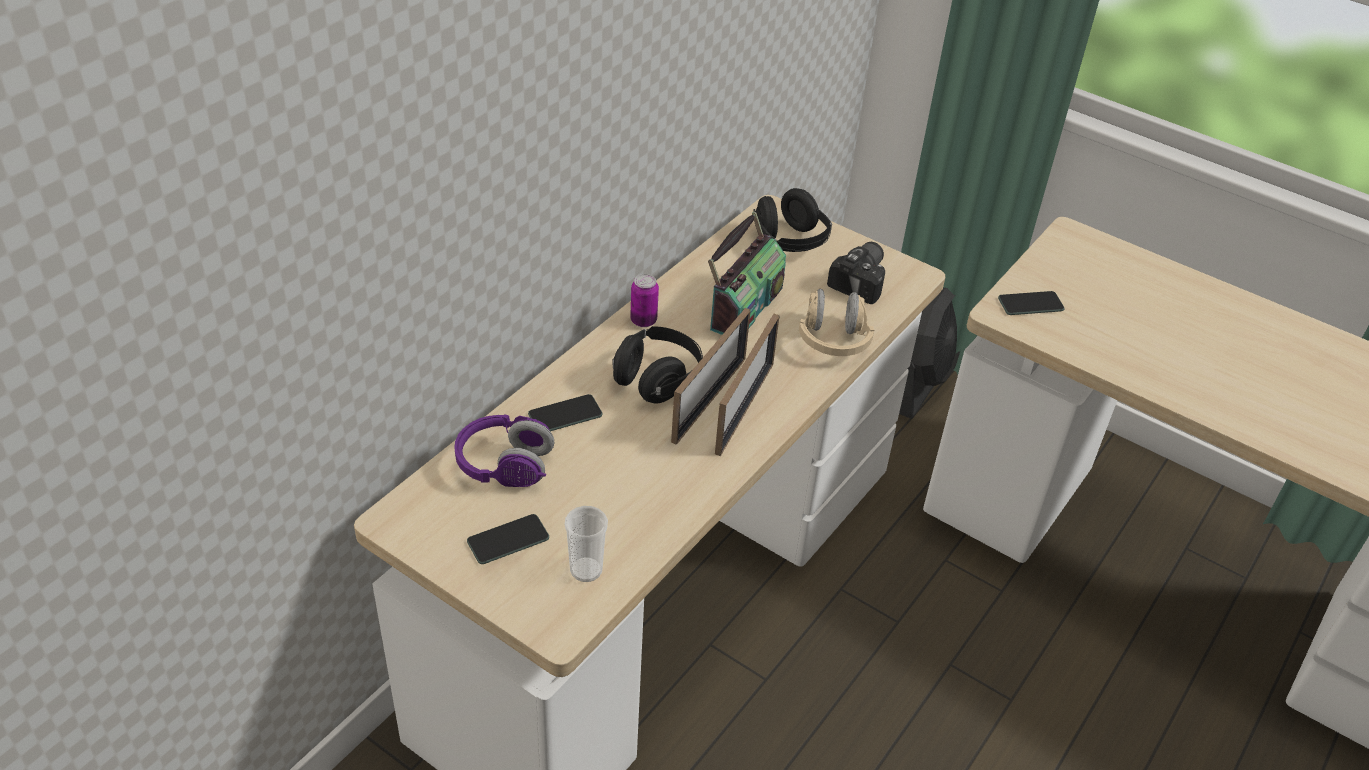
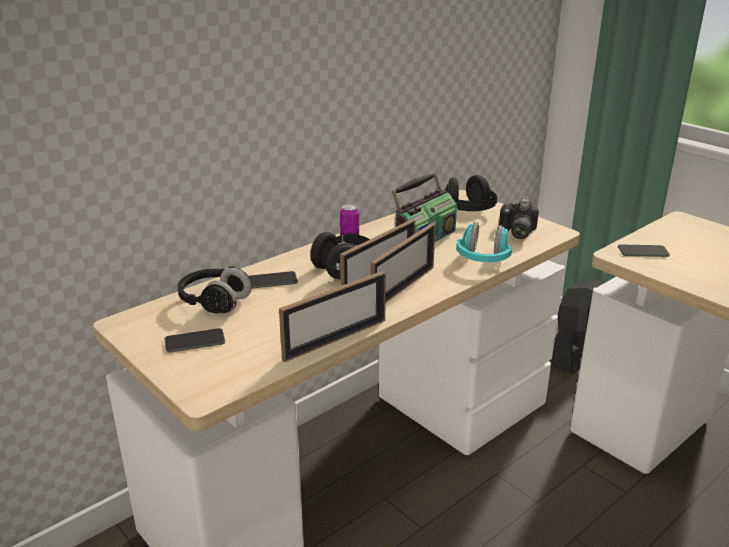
camera: 15 degrees right, 15 degrees down
purple headphones [454,414,554,487] -> black headphones [177,266,251,314]
cup [565,506,608,582] -> none
beige headphones [799,289,874,356] -> turquoise headphones [456,222,512,262]
camera [827,242,885,304] -> camera turned 150 degrees clockwise [499,199,539,239]
none -> picture frame [279,271,386,362]

